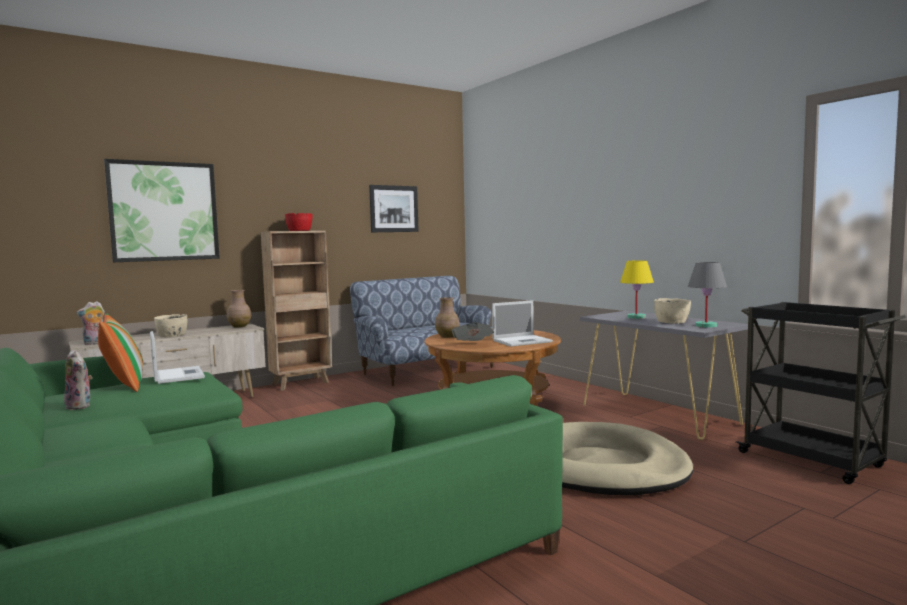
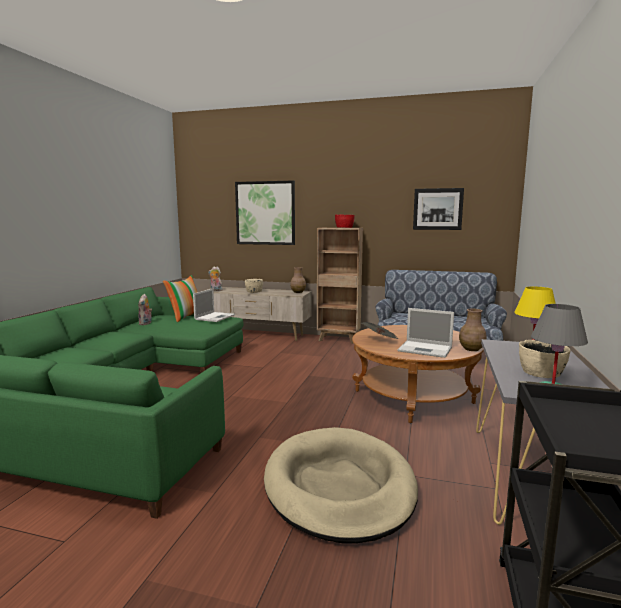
camera: 50 degrees right, 5 degrees up
brown vase [435,297,460,338] -> brown vase moved to [459,309,487,351]

